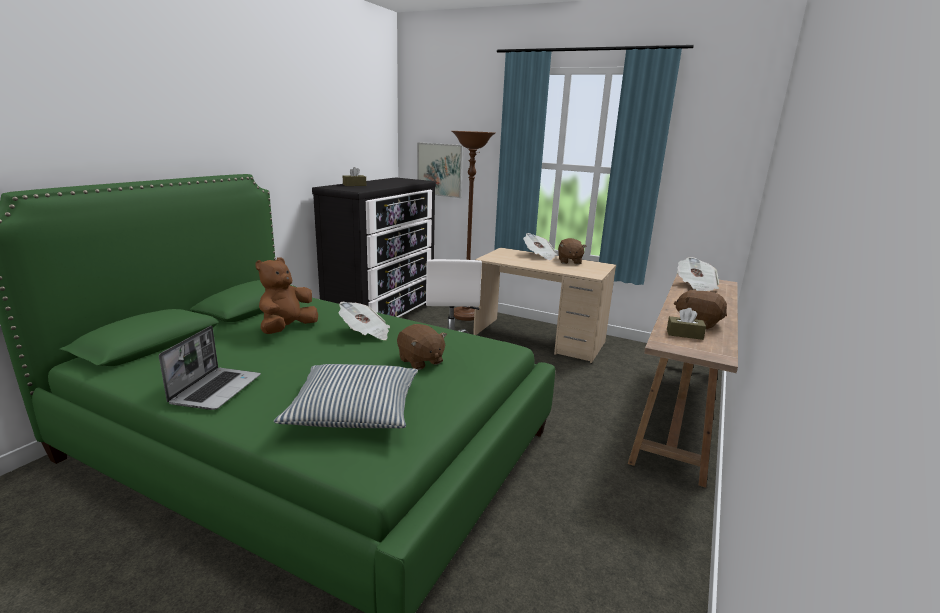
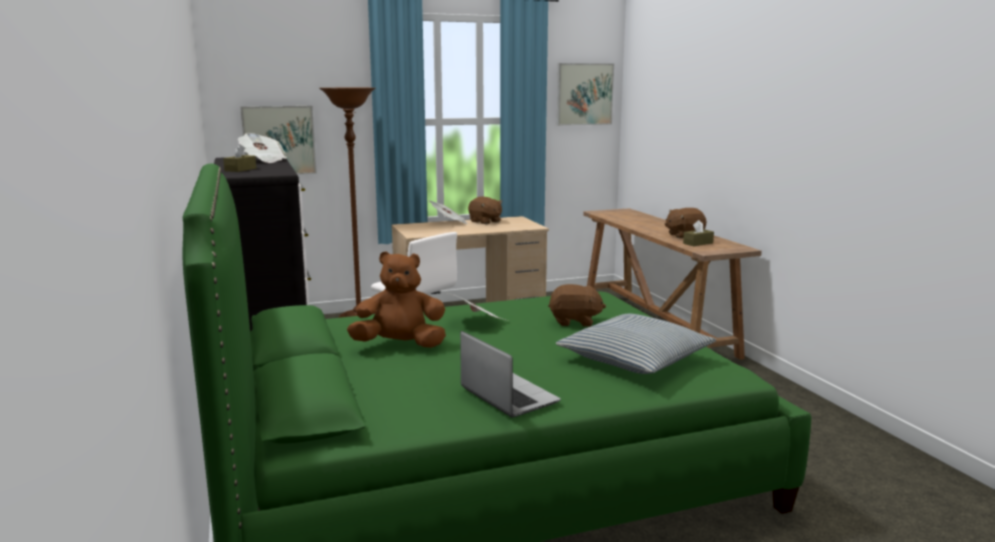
camera: 45 degrees left, 5 degrees down
brown plush toy [255,257,318,334] -> brown plush toy turned 105 degrees clockwise [347,251,446,348]
newspaper [677,257,719,291] -> newspaper moved to [238,133,287,163]
none -> picture [557,63,614,126]

